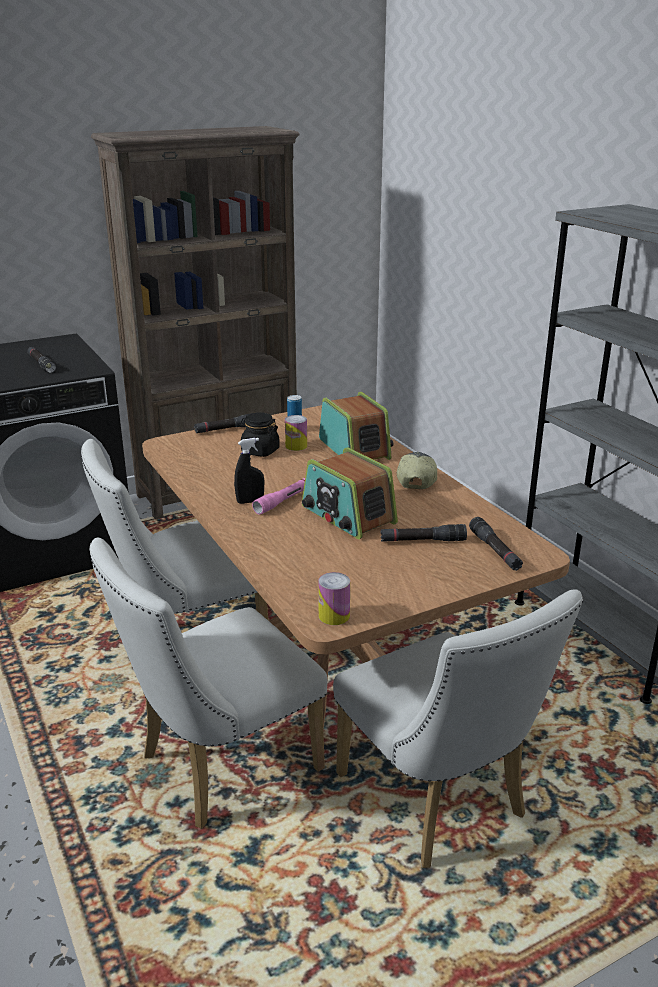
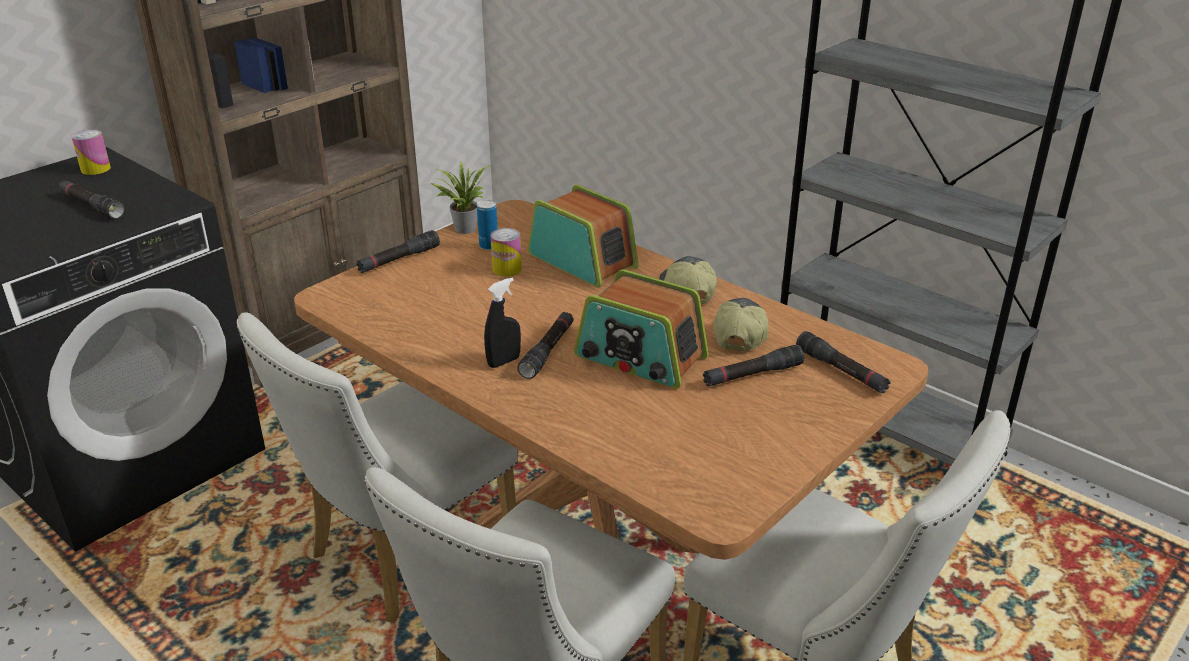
camera: 20 degrees left, 5 degrees up
black jar [240,412,279,457] -> none
pink flashlight [252,478,305,515] -> black flashlight [517,312,574,379]
can [318,572,350,625] -> can moved to [71,129,111,175]
none -> potted plant [431,161,491,234]
none -> cap [713,298,769,351]

